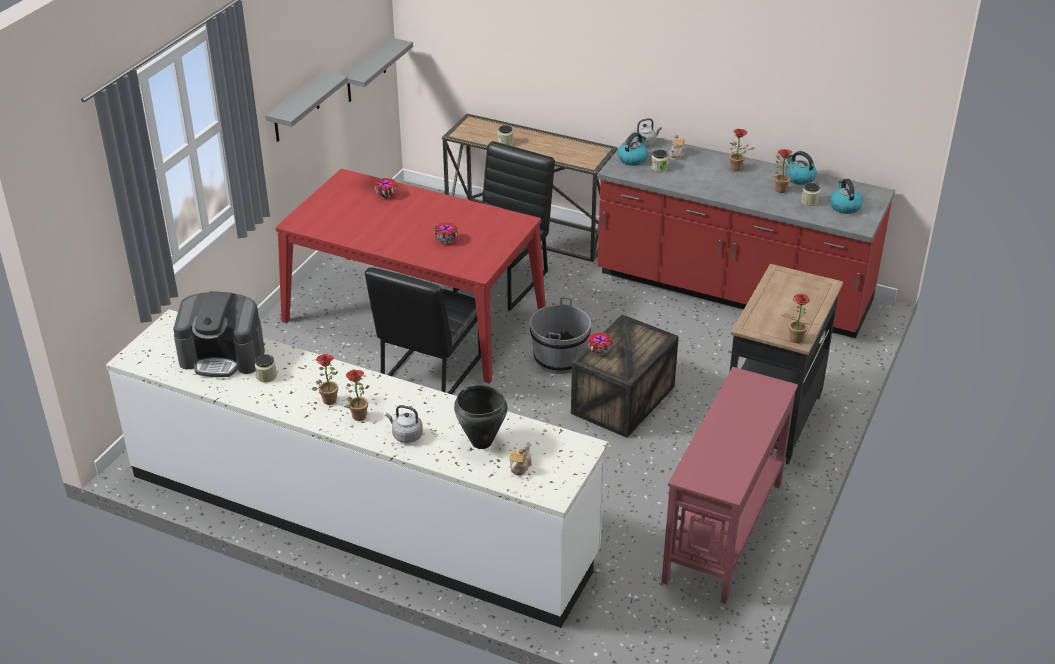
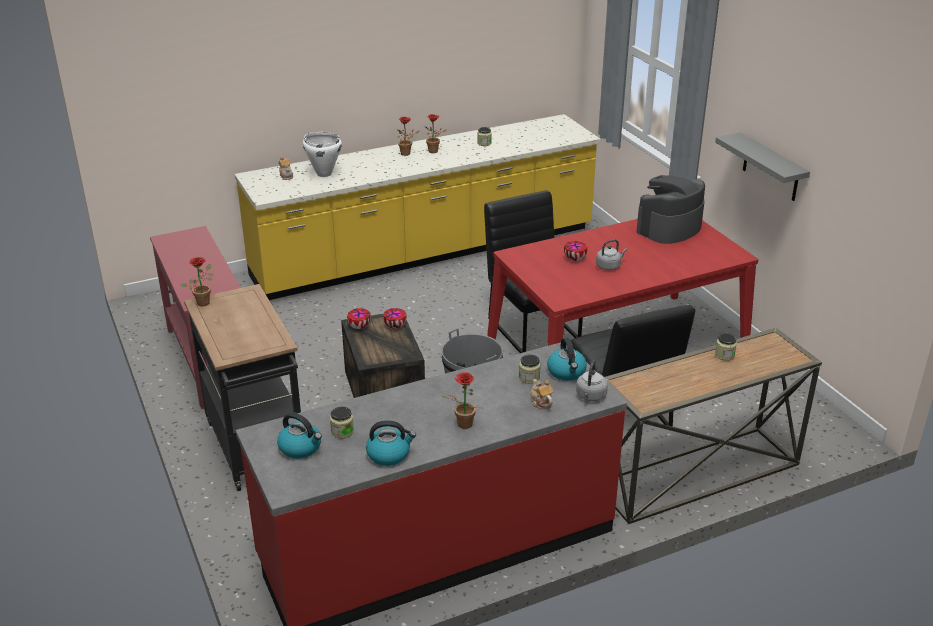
camera: 130 degrees right, 5 degrees down
white counter [106,309,609,628] -> yellow counter [235,114,600,300]
coffee machine [173,291,265,377] -> coffee machine moved to [636,175,705,244]
grey shelf [342,37,413,102] -> none
bowl [374,178,397,198] -> bowl moved to [347,308,371,329]
grey kettle [386,405,423,443] -> grey kettle moved to [596,239,627,270]
black cooking pot [454,385,508,449] -> white cooking pot [303,132,342,177]
potted plant [774,149,795,193] -> none

